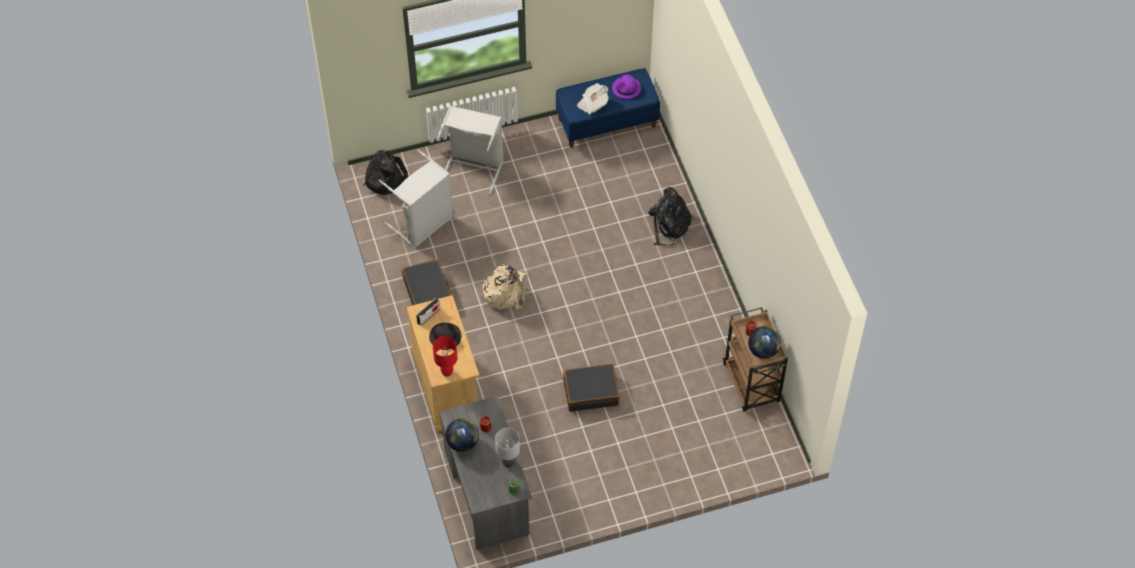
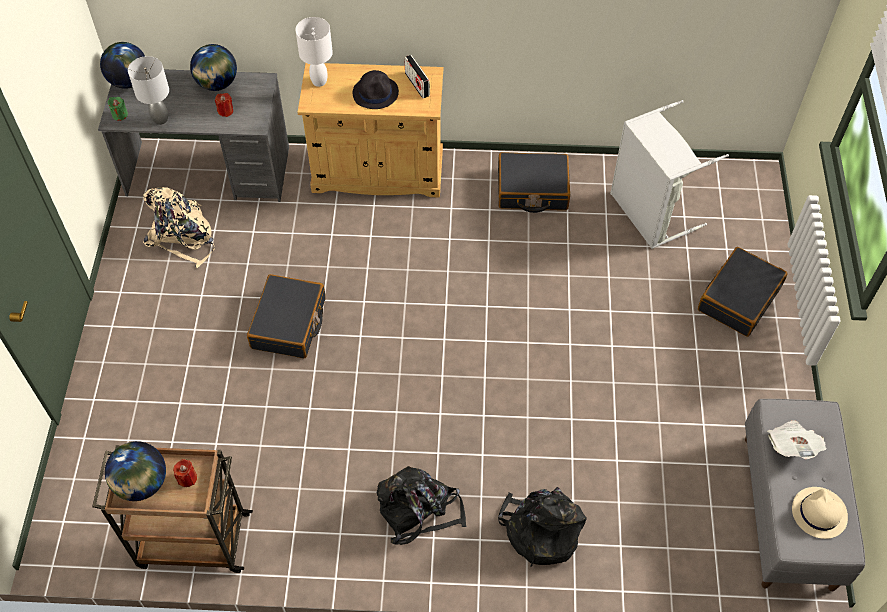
camera: 110 degrees right, 0 degrees up
black backpack [364,150,409,195] -> black backpack moved to [377,466,466,545]
red table lamp [433,336,458,377] -> white table lamp [295,17,333,87]
grey laundry basket [437,105,504,194] -> black suitcase [698,247,787,337]
beige backpack [481,264,526,310] -> beige backpack moved to [143,187,215,268]
blue bench [556,68,660,148] -> grey bench [745,399,865,591]
purple hat [612,75,641,99] -> beige hat [792,487,848,539]
none -> globe [100,42,145,89]

